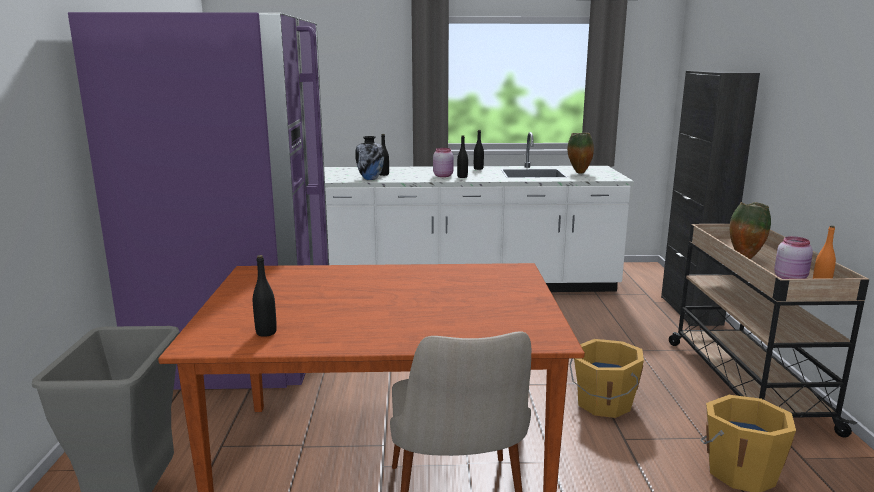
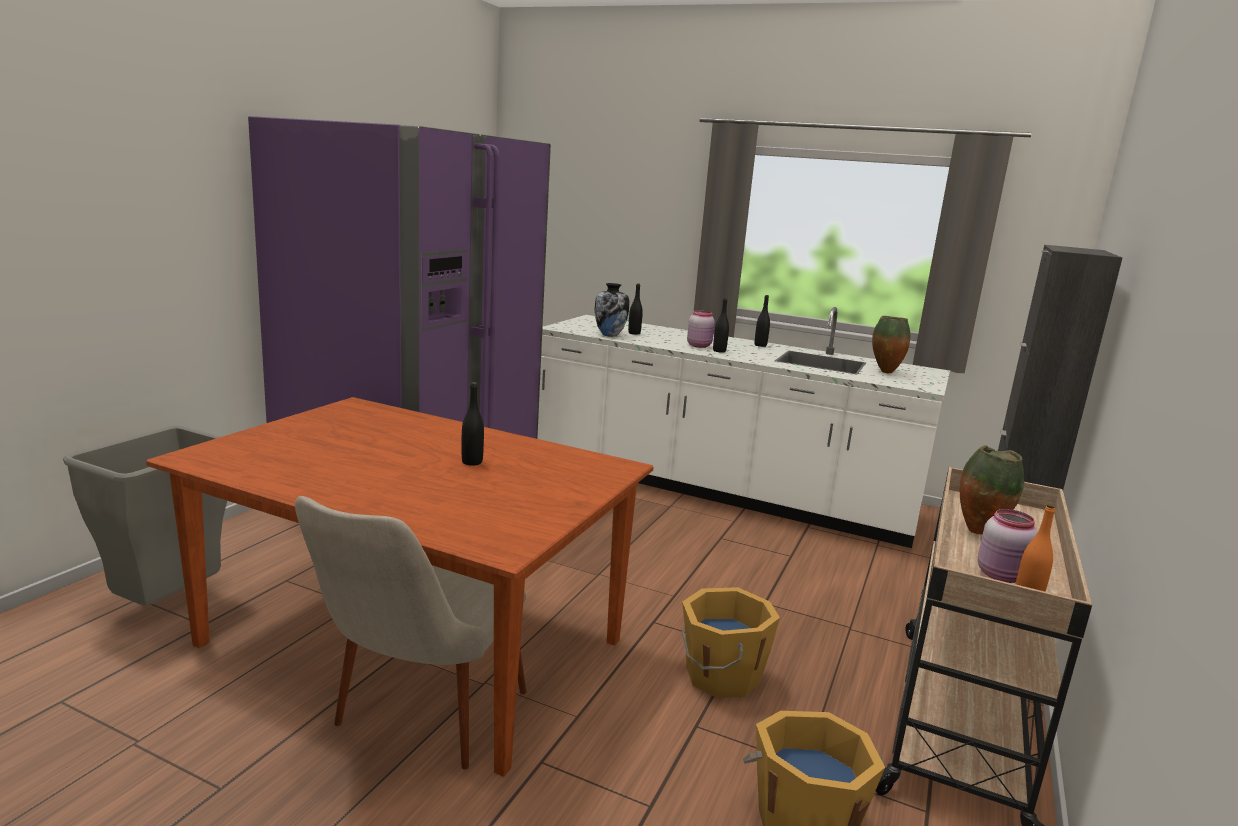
camera: 25 degrees right, 0 degrees up
black bottle [253,255,277,337] -> black bottle moved to [462,382,484,466]

